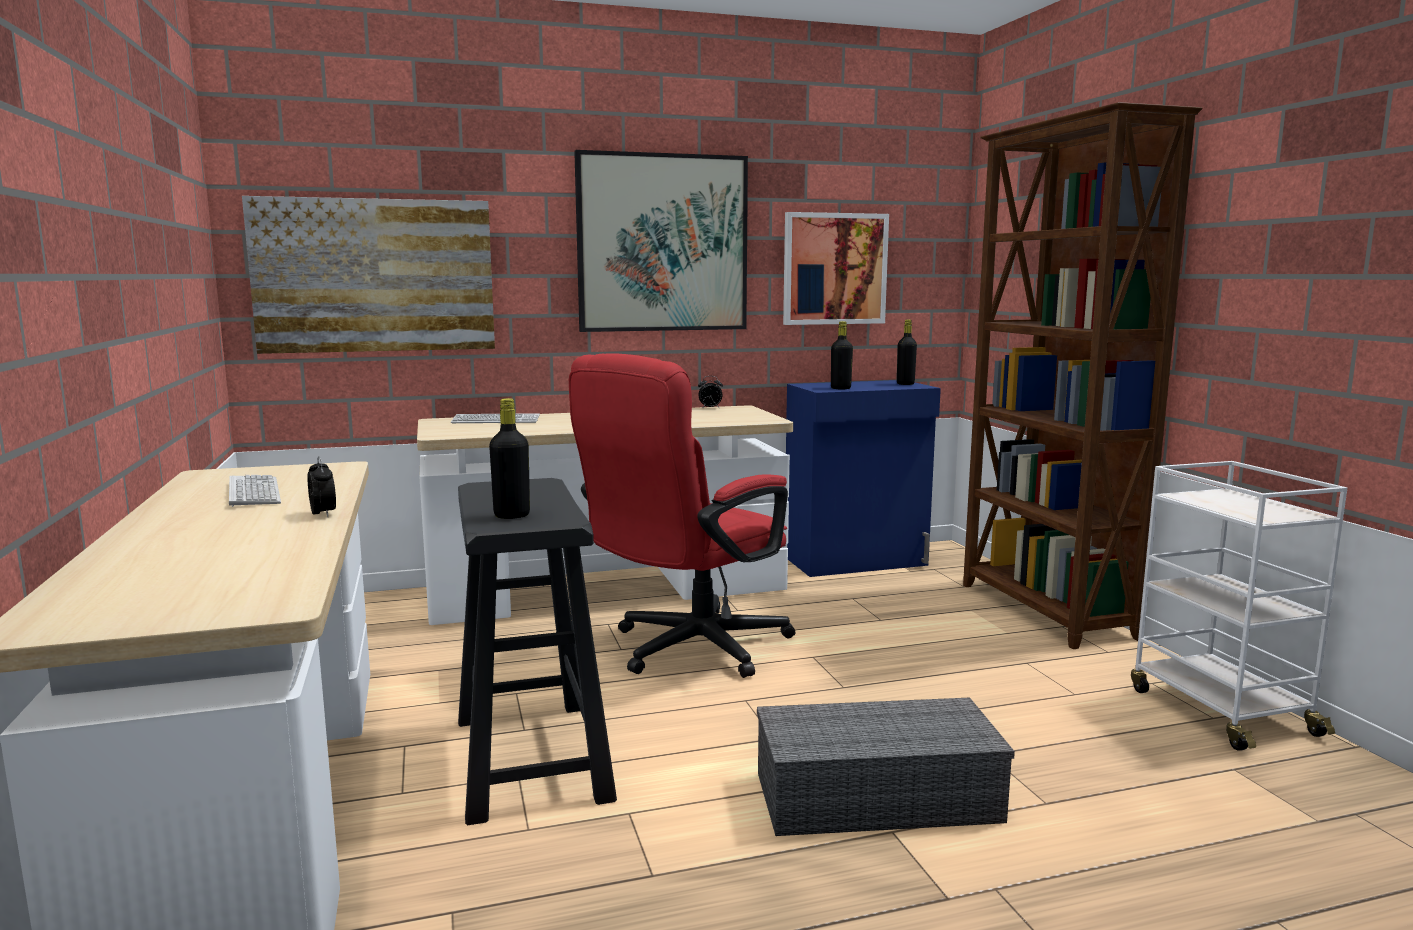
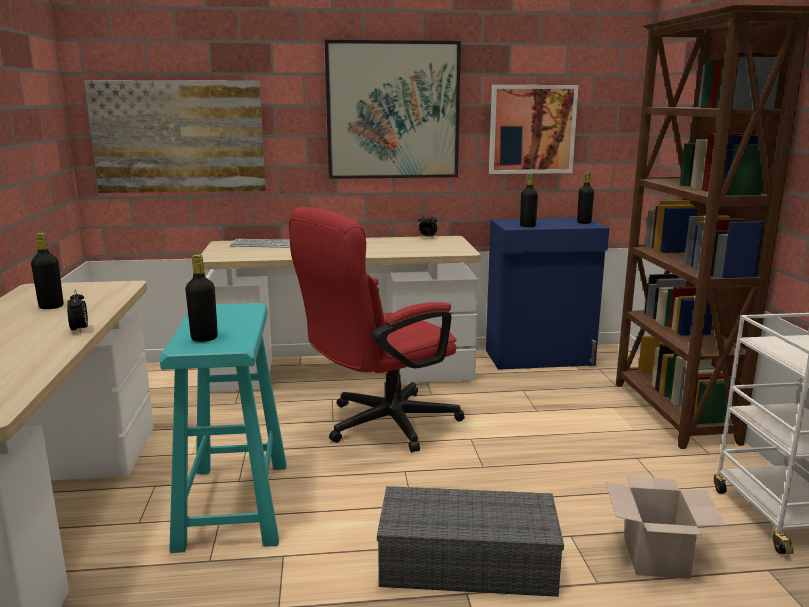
camera: 10 degrees right, 5 degrees up
keyboard [229,475,281,507] -> black bottle [31,233,63,309]
black stool [458,478,617,826] -> turquoise stool [160,303,287,553]
none -> cardboard box [605,476,726,579]

